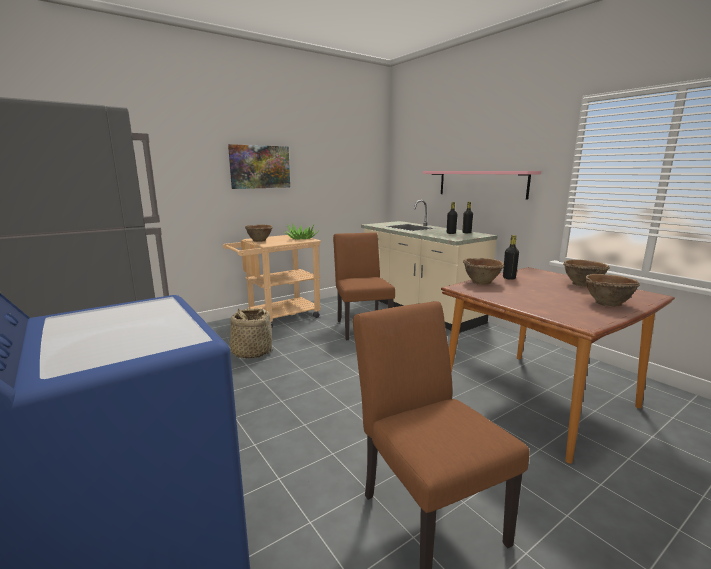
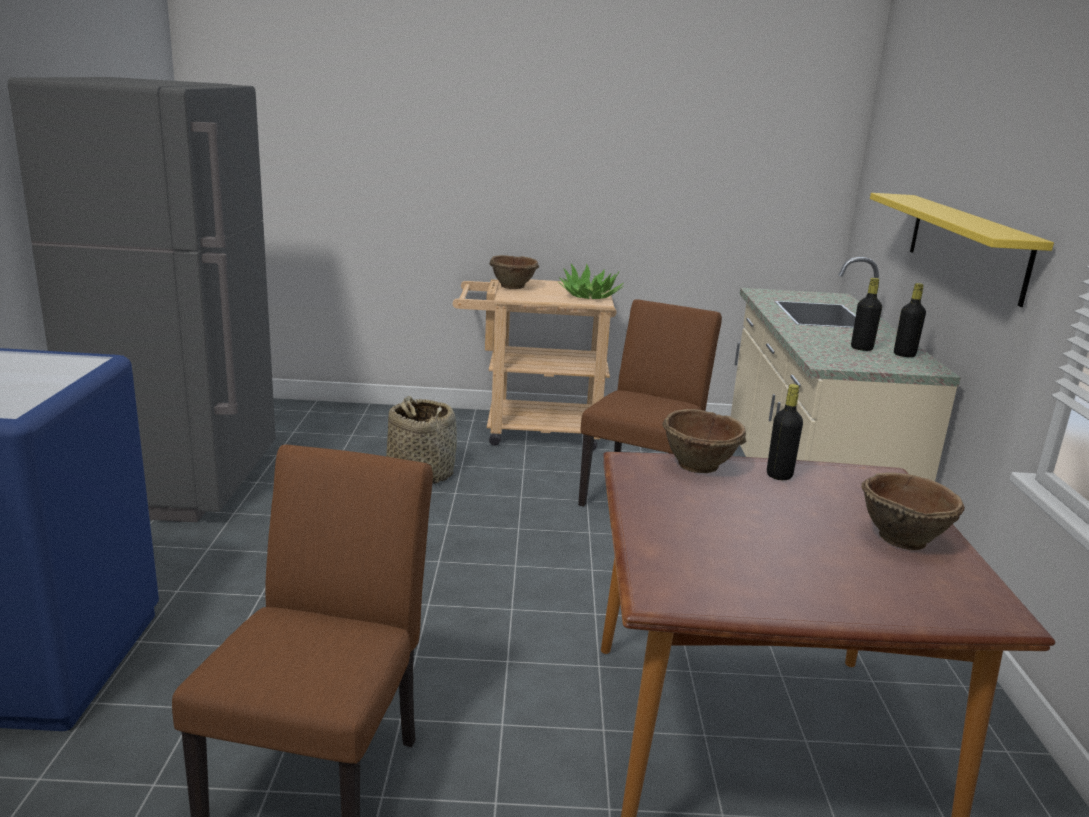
camera: 35 degrees right, 5 degrees up
picture [228,144,290,189] -> none
pink shelf [423,171,541,200] -> yellow shelf [870,193,1054,307]
brown bowl [585,274,640,307] -> none

